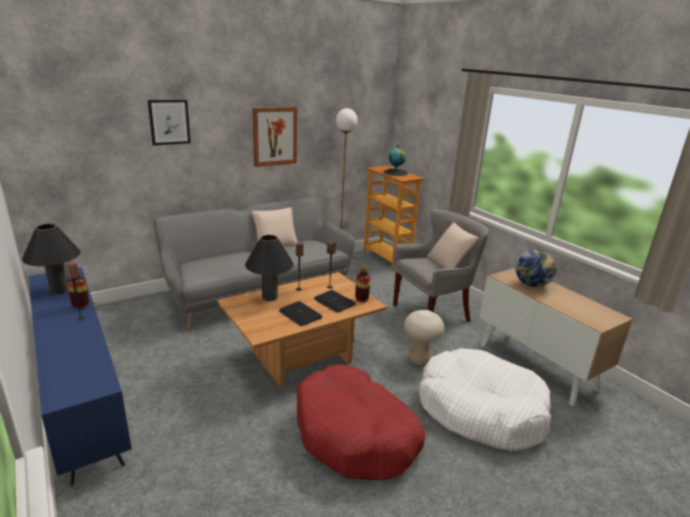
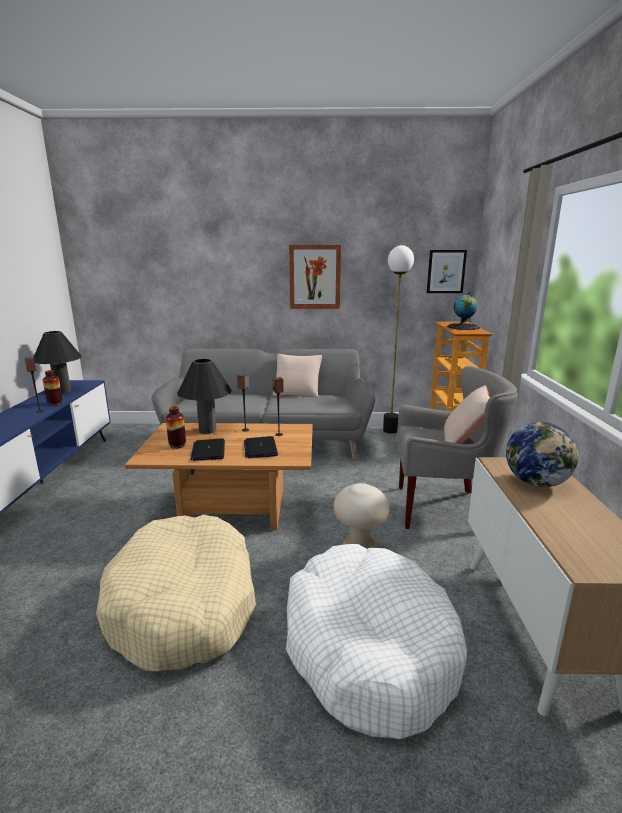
camera: 35 degrees right, 5 degrees down
picture [148,100,191,145] -> picture moved to [427,250,467,293]
red dog bed [297,364,425,480] -> beige dog bed [96,515,256,671]
vase [355,268,371,302] -> vase moved to [166,406,186,449]

